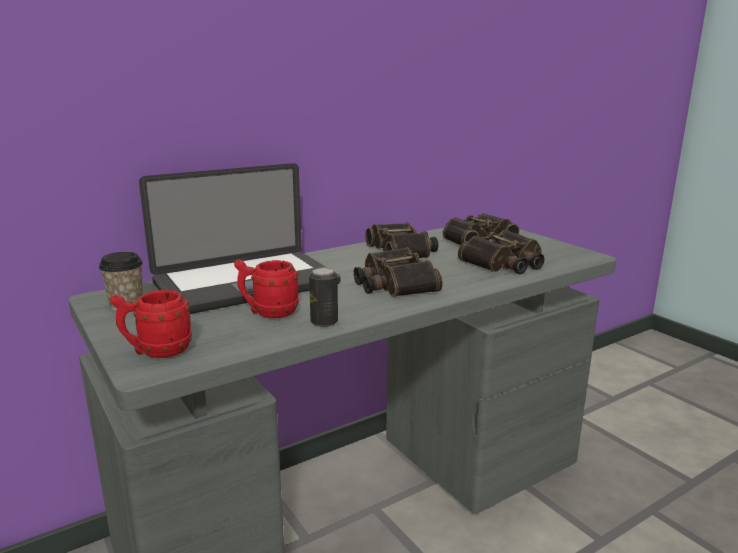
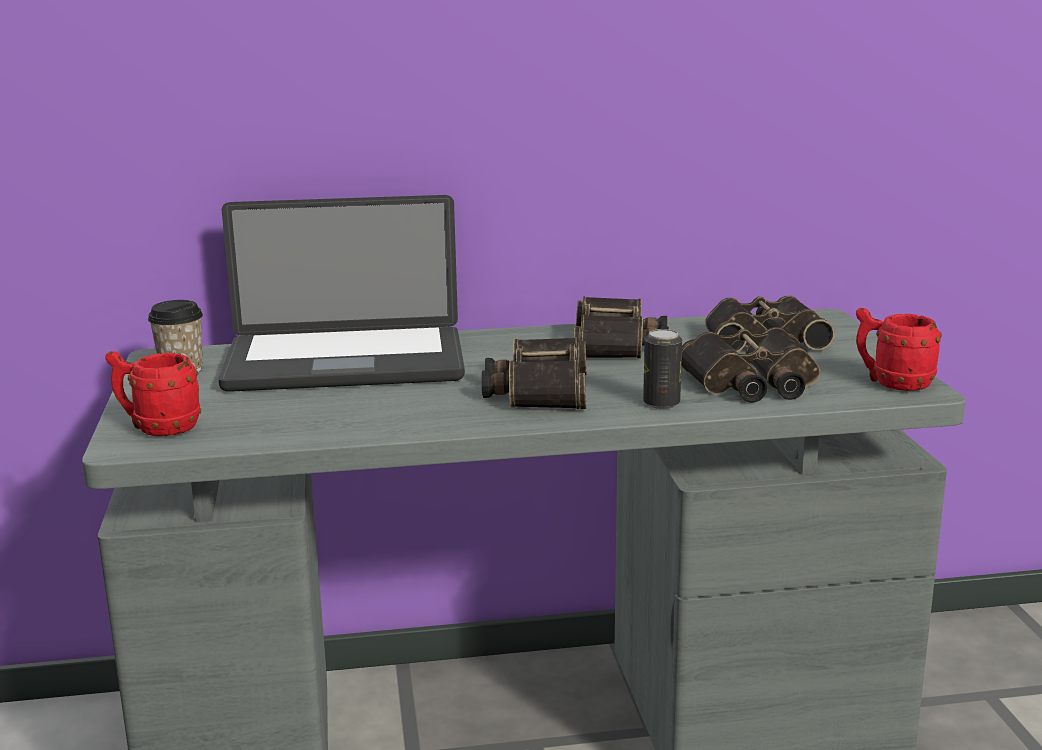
camera: 25 degrees right, 0 degrees up
red mug [234,260,299,318] -> red mug moved to [856,308,942,391]
can [309,267,338,327] -> can moved to [643,329,682,409]

